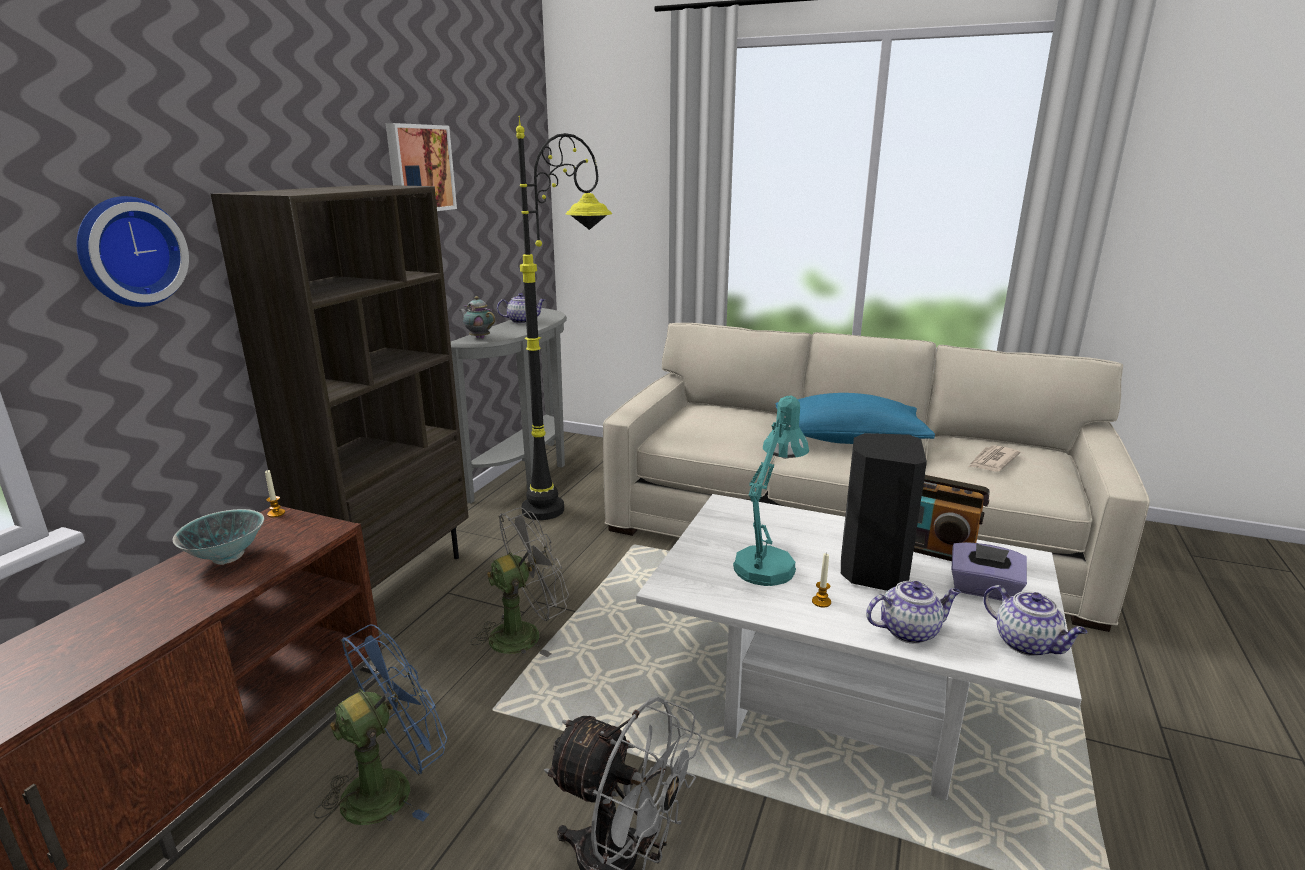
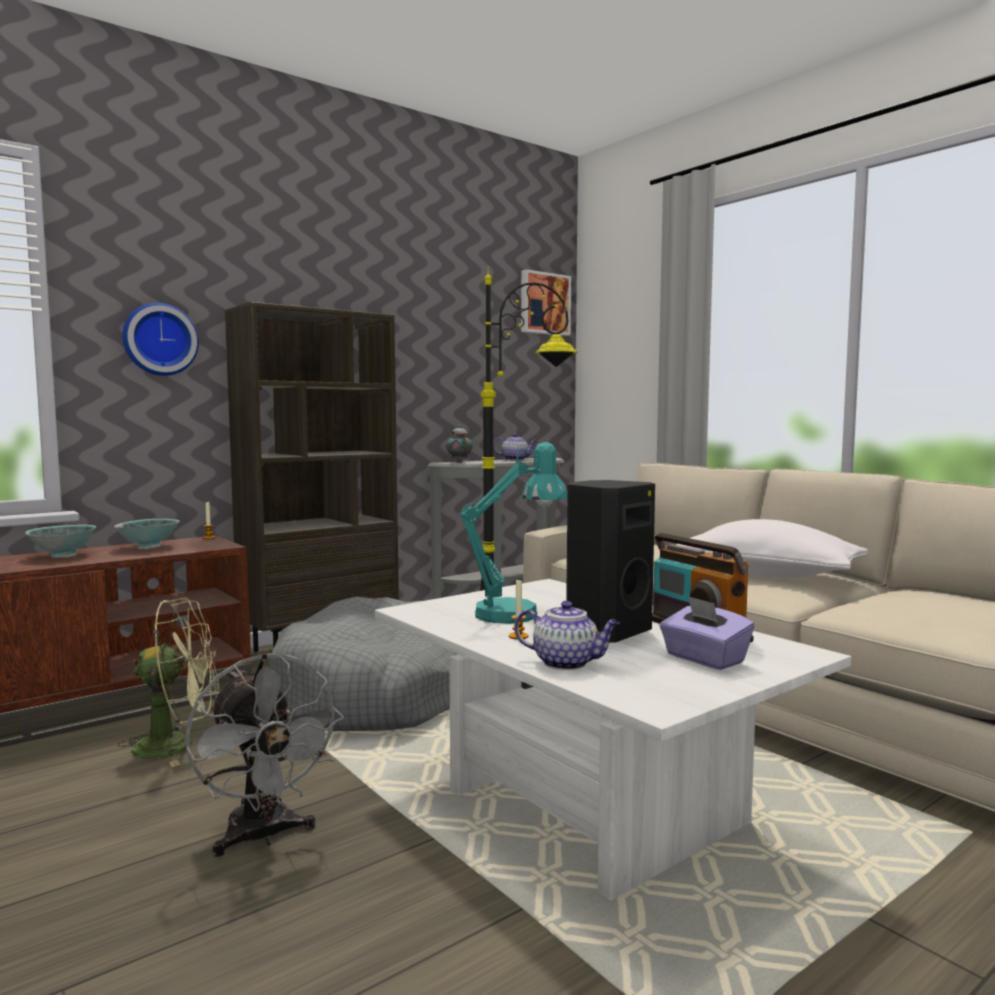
camera: 30 degrees right, 15 degrees down
blue fan [314,624,447,825] -> green fan [118,597,219,767]
picture [386,123,457,211] -> picture moved to [521,269,571,336]
grey fan [471,507,569,657] -> grey dog bed [269,597,457,731]
blue pillow [775,393,935,444] -> white pillow [676,519,868,578]
newspaper [969,445,1020,472] -> none
teapot [984,585,1087,656] -> none
none -> bowl [26,525,96,558]

